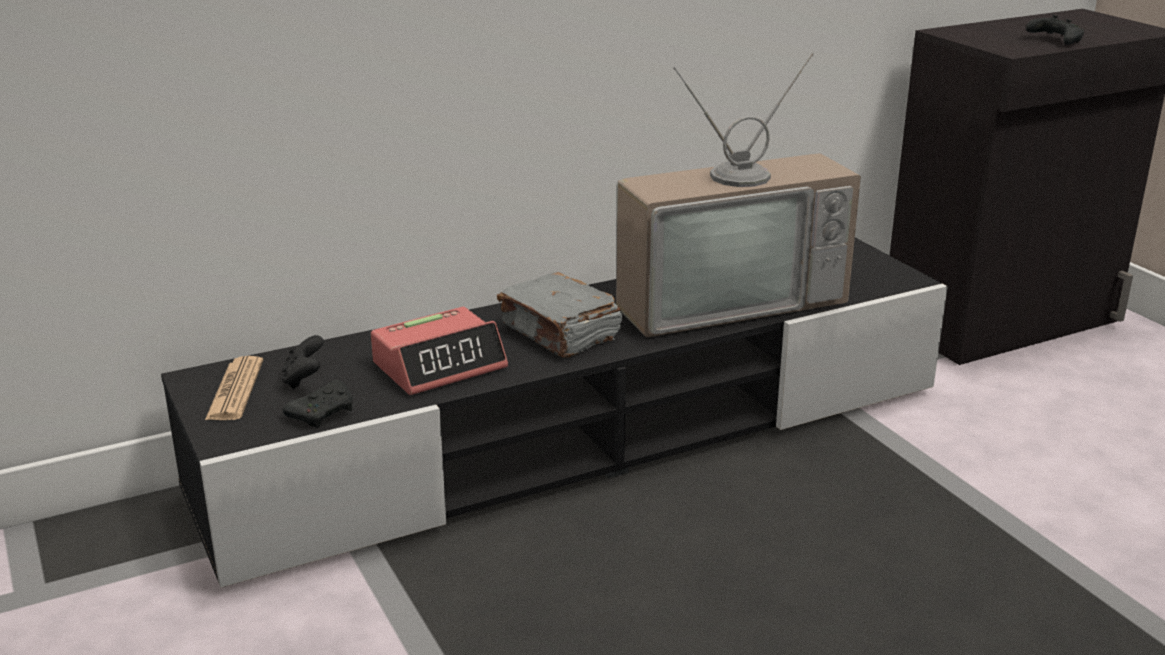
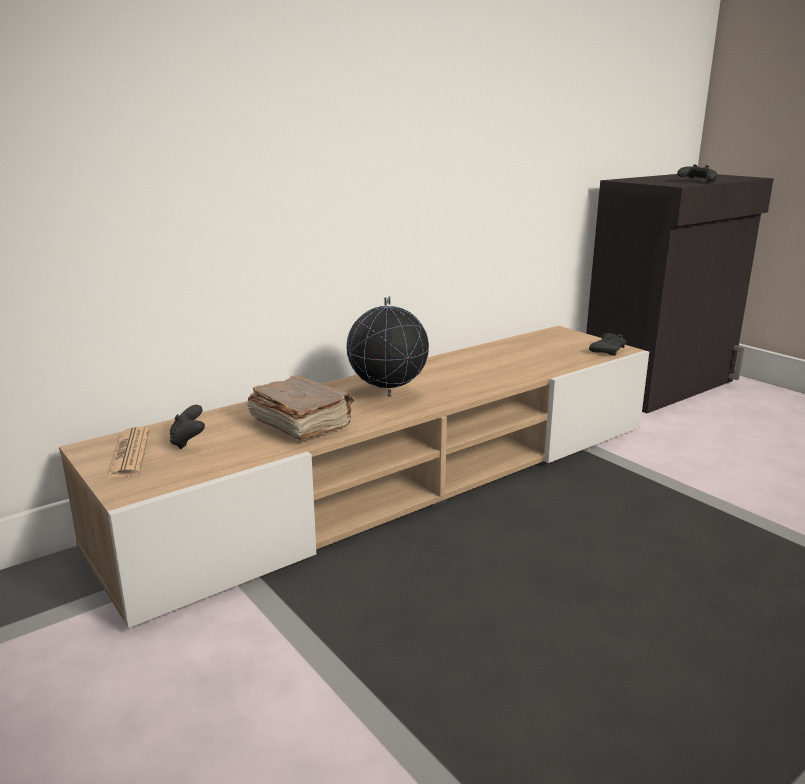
camera: 10 degrees left, 5 degrees down
black tv stand [161,238,948,588] -> beige tv stand [59,326,649,628]
black game controller [283,380,353,428] -> black game controller moved to [589,333,626,356]
alarm clock [371,307,508,395] -> brown book [247,375,354,440]
grey book [497,272,622,358] -> globe [347,296,429,397]
television [616,53,861,337] -> none

